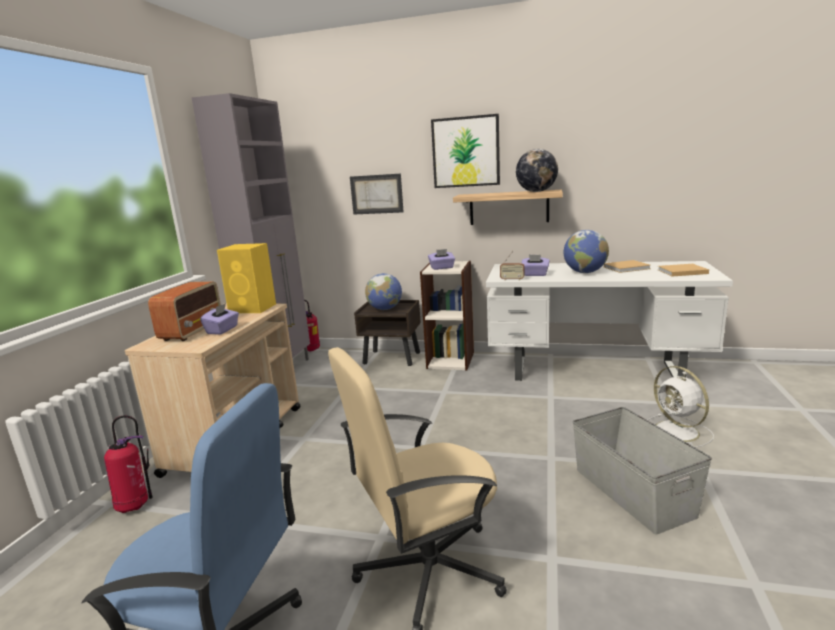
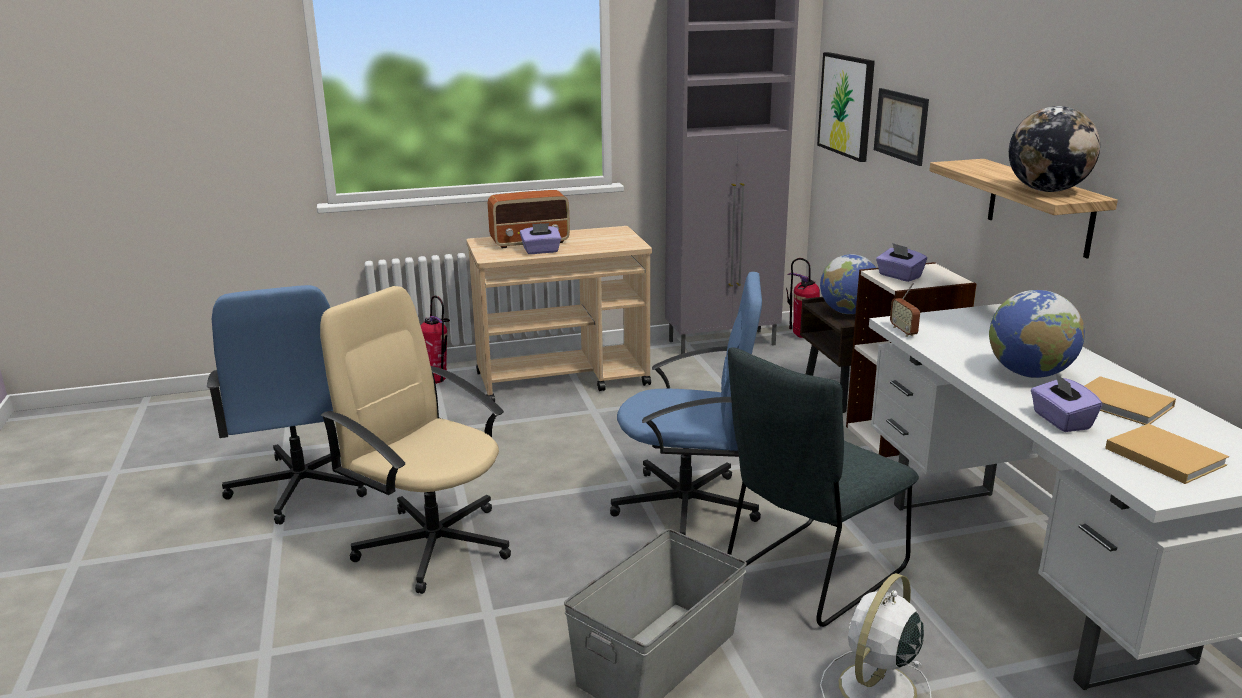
camera: 60 degrees right, 5 degrees up
yellow speaker [217,243,276,313] -> none
picture [431,114,500,188] -> picture moved to [817,52,875,162]
purple tissue box [522,255,550,276] -> purple tissue box moved to [1031,372,1102,432]
none -> blue office chair [610,272,762,535]
none -> grey chair [727,347,919,627]

